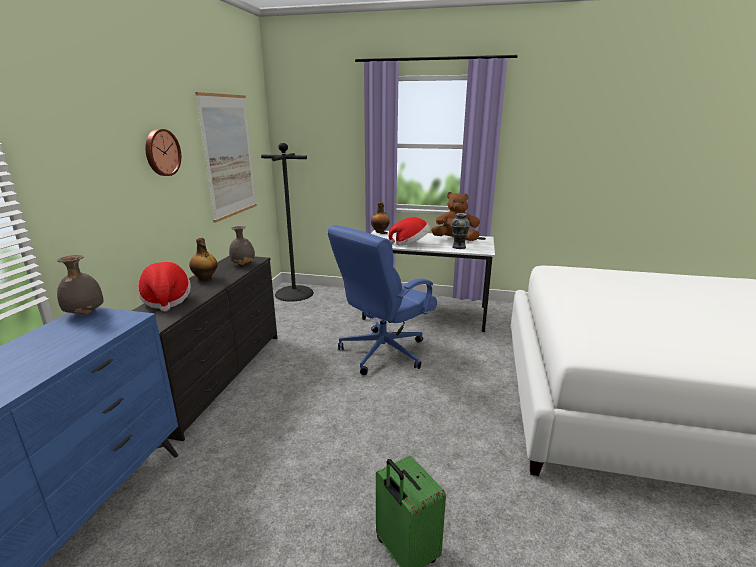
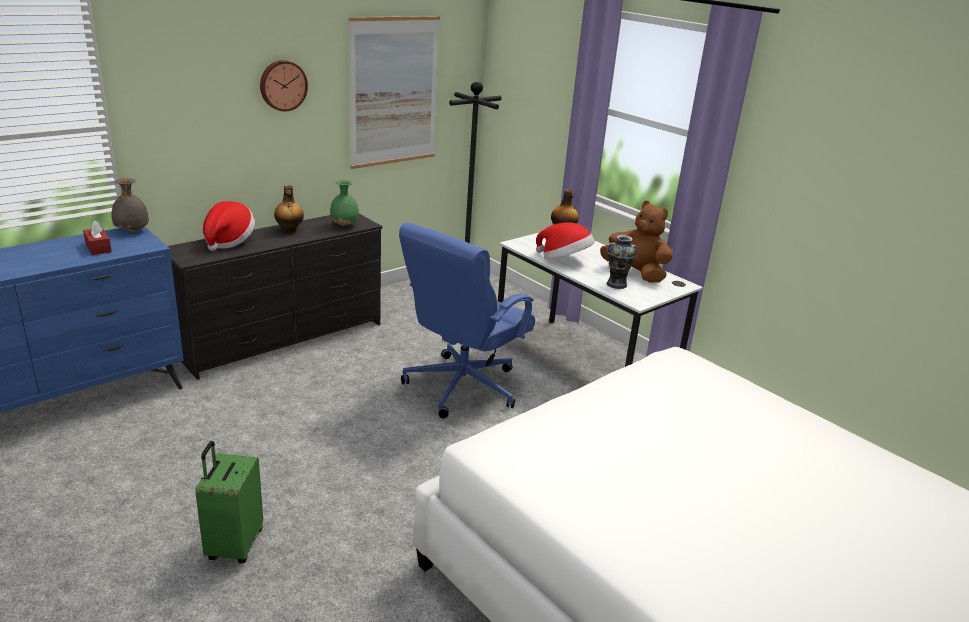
camera: 35 degrees right, 5 degrees up
grey vase [229,226,255,265] -> green vase [330,180,359,226]
blue office chair [328,225,437,375] -> blue office chair turned 45 degrees counterclockwise [399,222,535,418]
none -> red tissue box [83,220,112,255]

